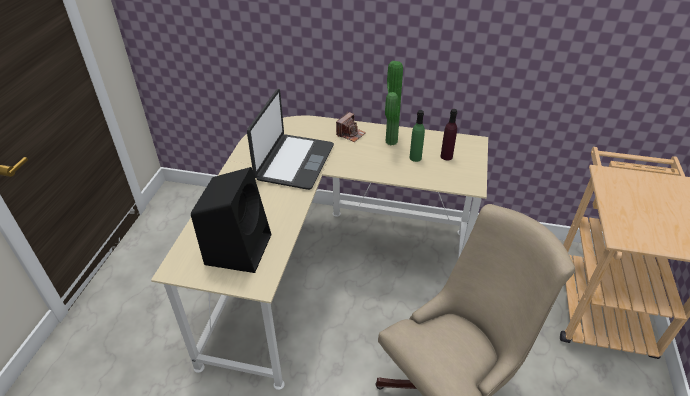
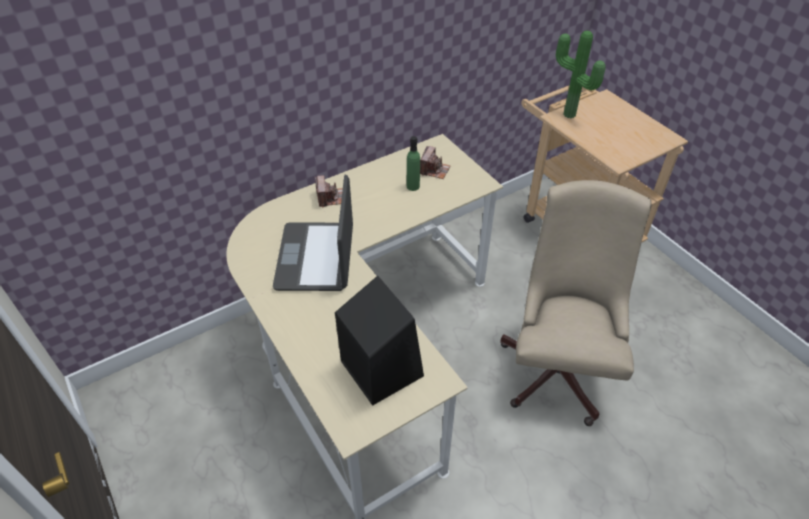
camera: 45 degrees left, 5 degrees up
laptop [247,89,334,190] -> laptop turned 150 degrees counterclockwise [273,175,353,291]
potted plant [385,61,403,145] -> potted plant moved to [556,30,606,118]
purple bottle [441,109,457,160] -> camera [420,146,450,179]

